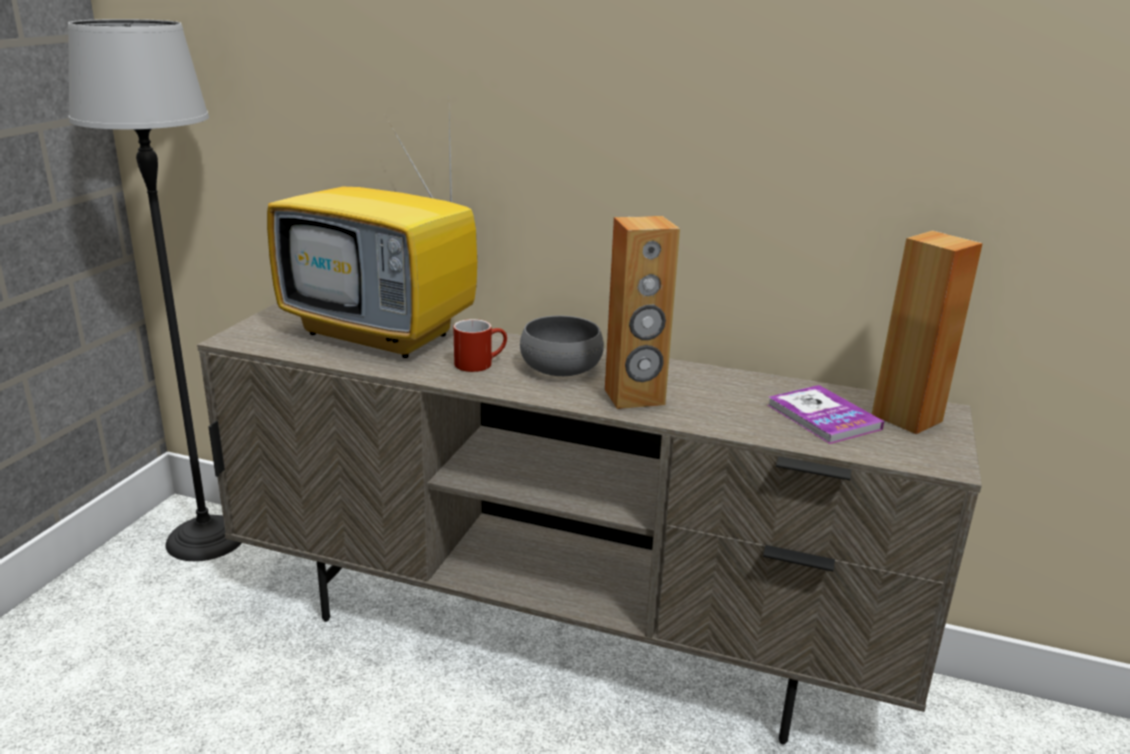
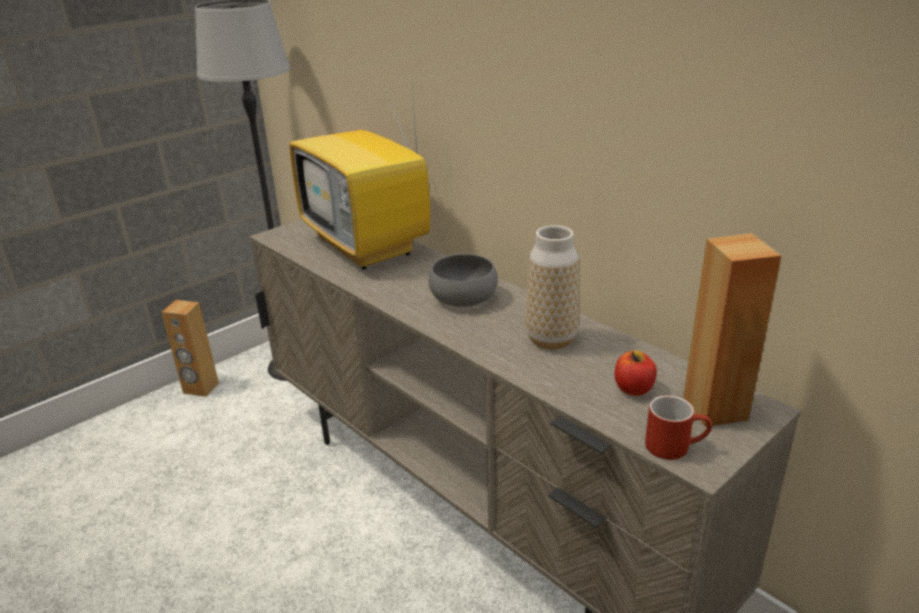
camera: 30 degrees right, 5 degrees up
red mug [453,319,507,372] -> red mug moved to [645,395,712,460]
brown speaker [605,216,680,409] -> brown speaker moved to [162,300,219,397]
book [768,385,884,444] -> apple [615,351,657,396]
none -> vase [525,225,579,350]

